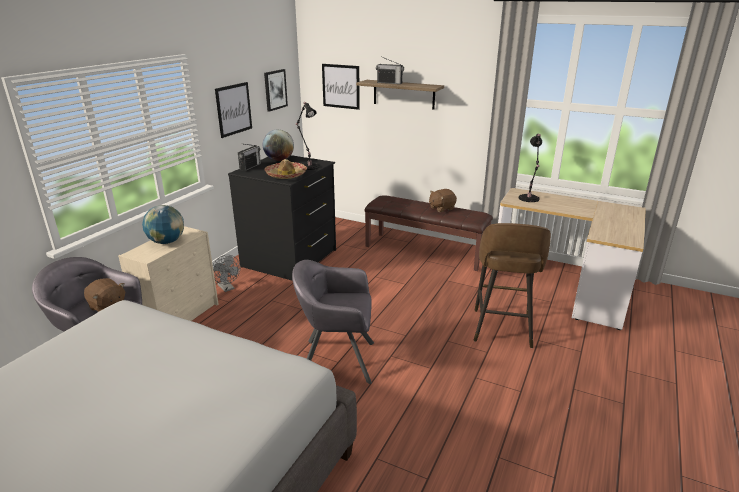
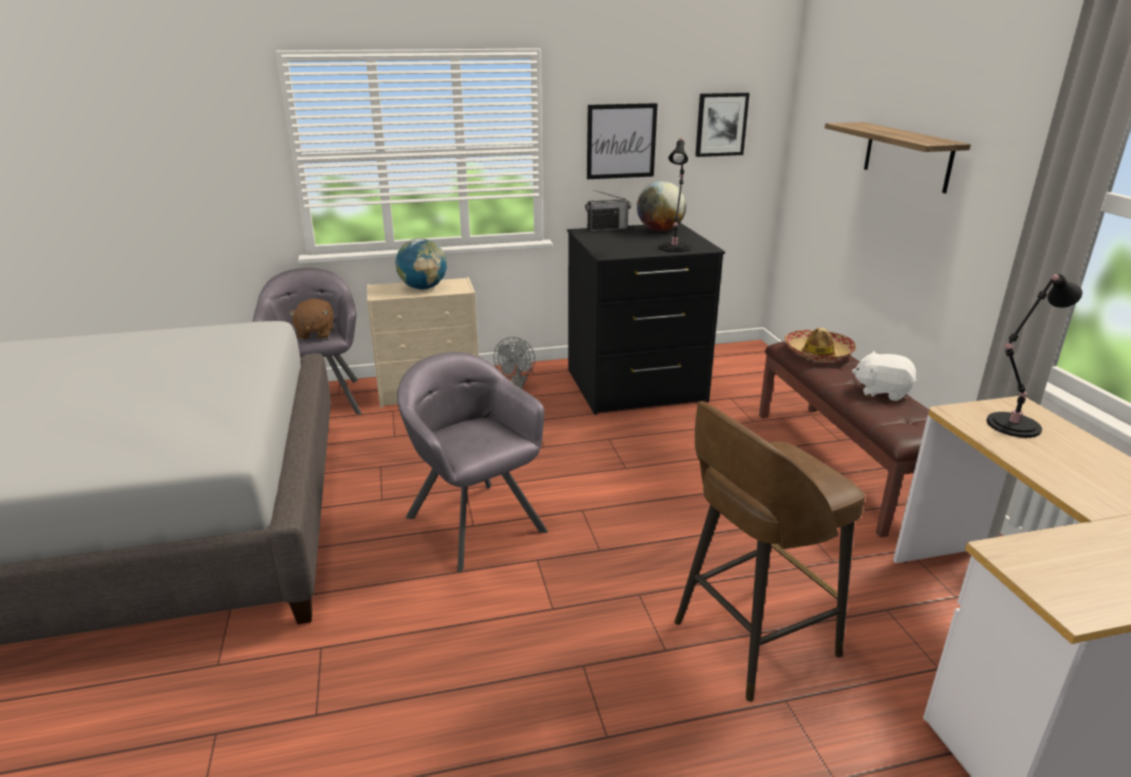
camera: 50 degrees right, 0 degrees up
hat [264,159,307,179] -> hat moved to [785,328,856,361]
picture [322,64,360,110] -> none
radio [376,57,404,84] -> none
brown plush toy [429,189,457,212] -> white plush toy [852,351,917,401]

